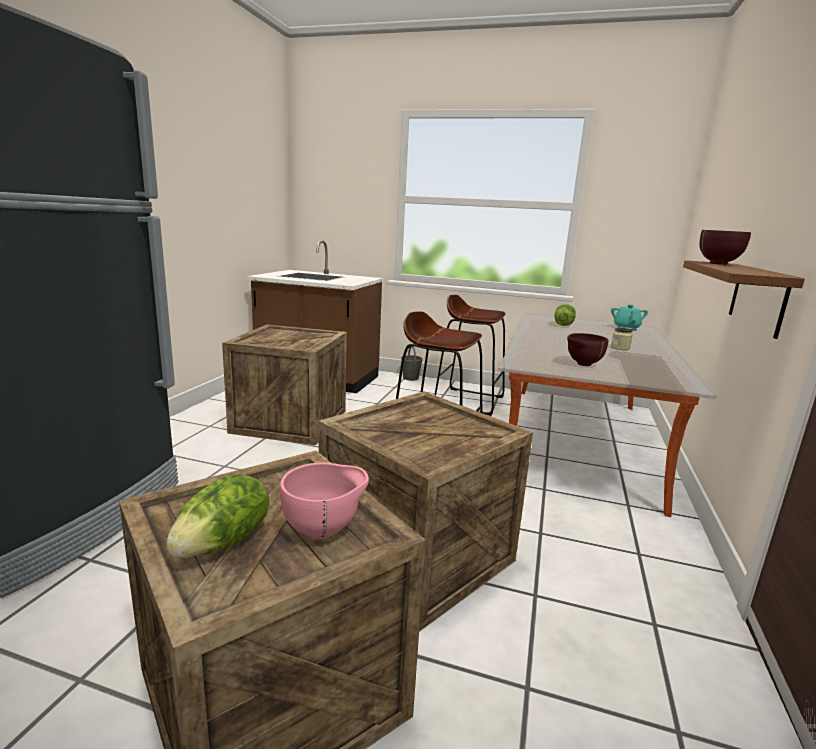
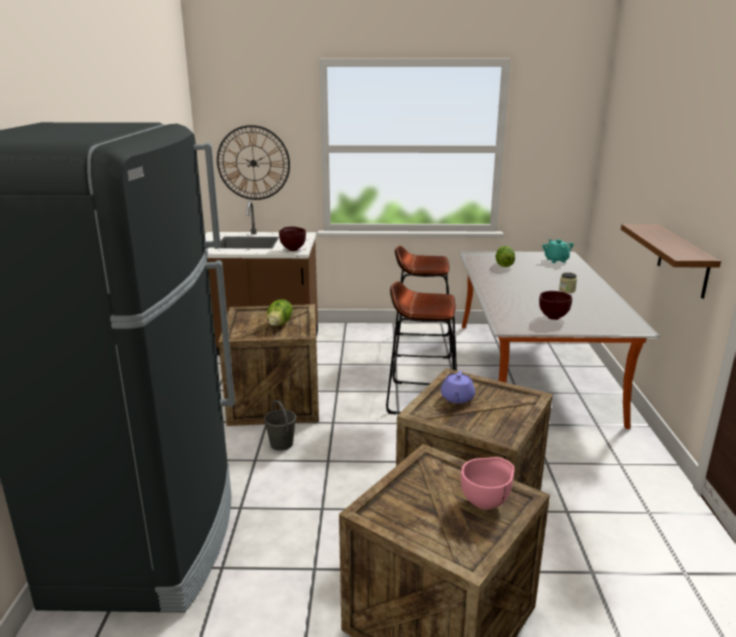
camera: 15 degrees left, 5 degrees up
lettuce [166,474,269,558] -> lettuce moved to [267,300,293,326]
grey bucket [401,346,423,381] -> grey bucket moved to [264,400,296,451]
brown bowl [699,230,751,265] -> brown bowl moved to [279,227,306,251]
none -> wall clock [217,125,290,200]
none -> purple teapot [441,371,475,403]

